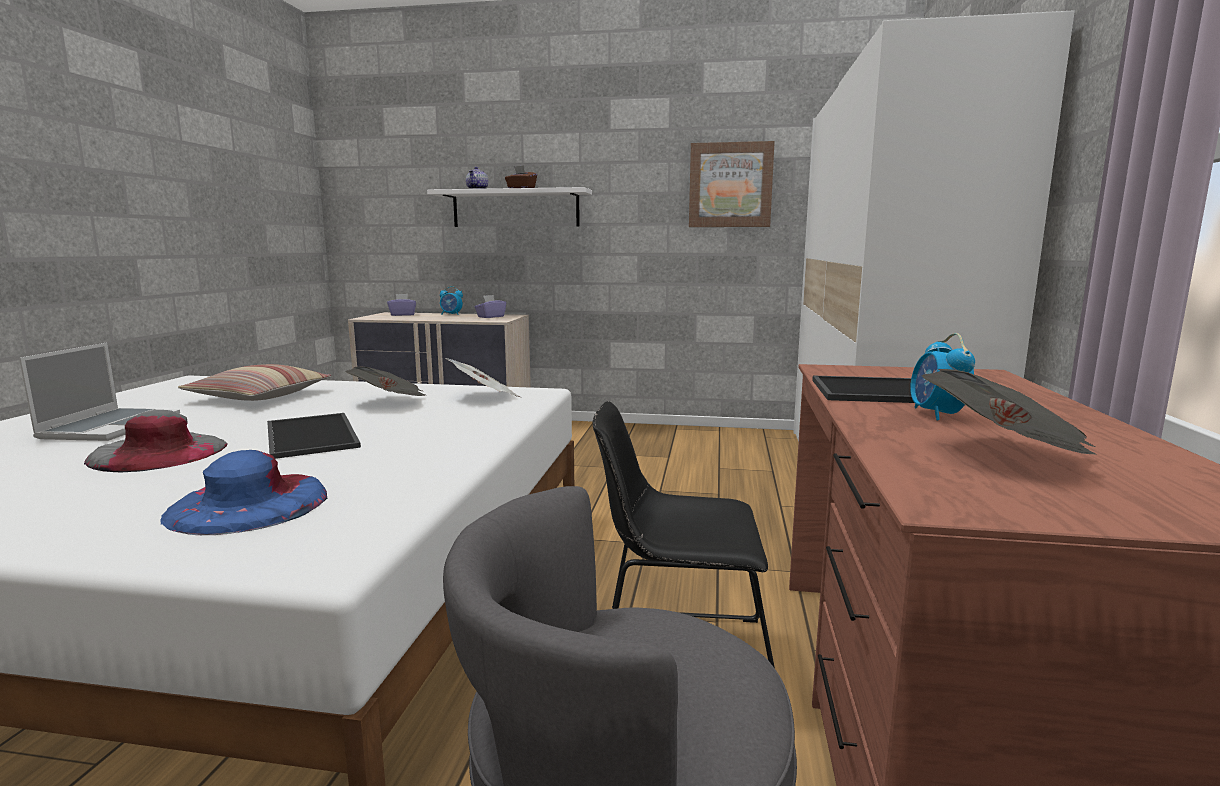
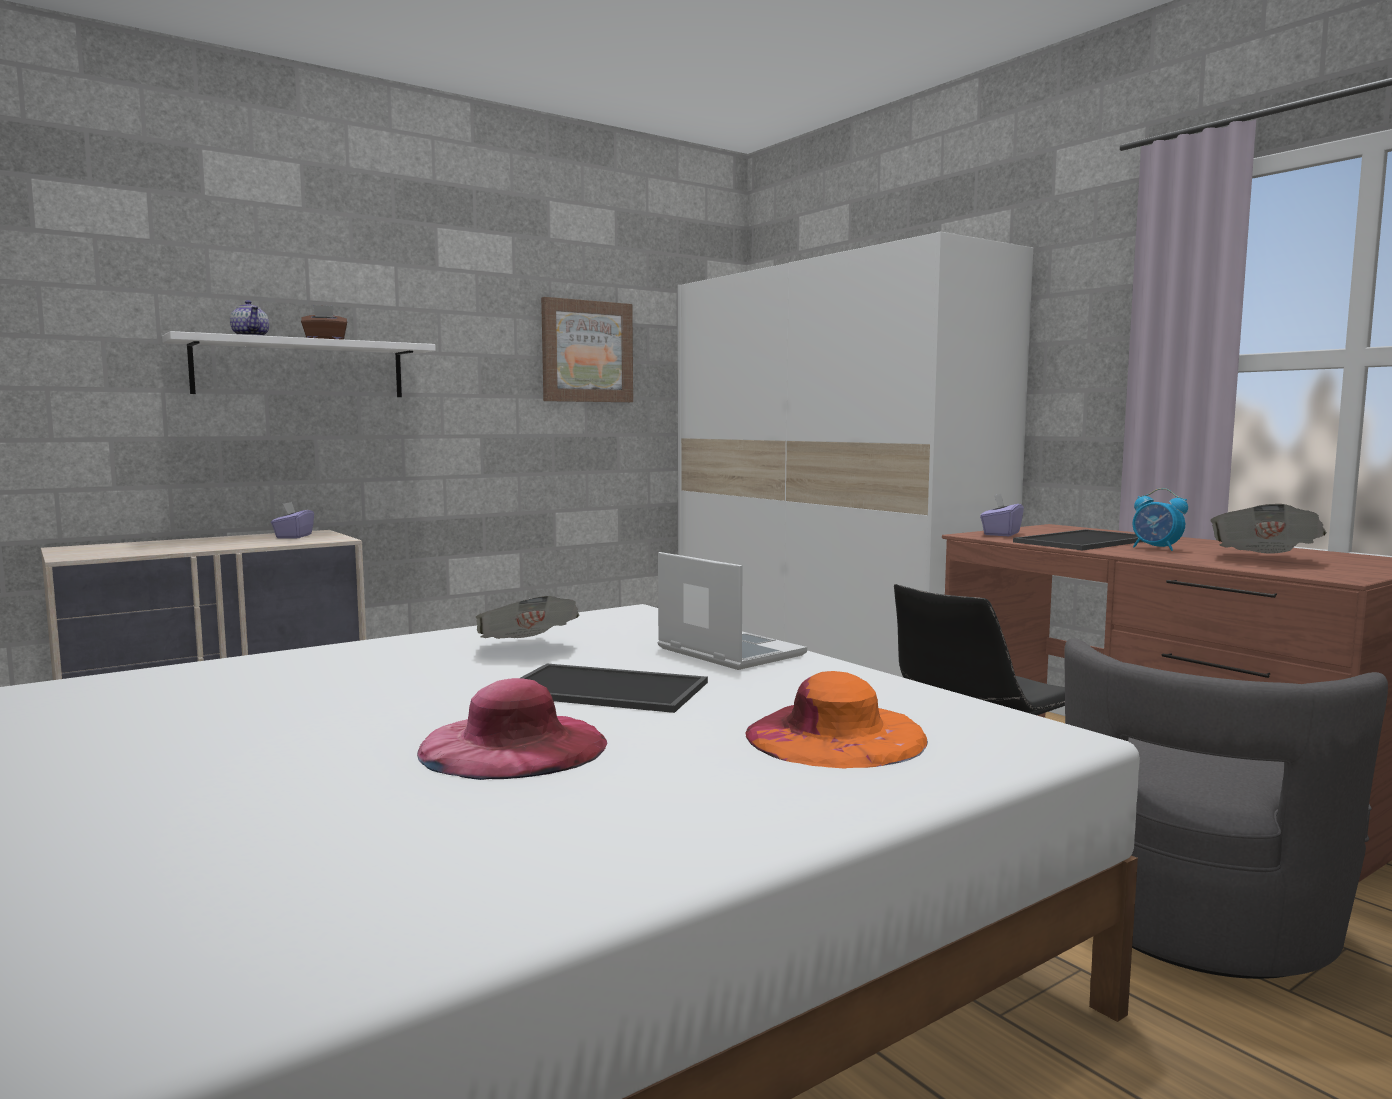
camera: 45 degrees left, 5 degrees down
laptop [19,343,180,441] -> laptop moved to [658,552,807,670]
grey hat [84,410,228,472] -> pink hat [417,678,607,780]
blue hat [161,450,327,535] -> orange hat [745,671,928,769]
pillow [178,364,332,401] -> none
purple tissue box [387,294,416,316] -> purple tissue box moved to [980,494,1024,536]
alarm clock [440,286,463,315] -> none
newspaper [445,358,520,397] -> none

